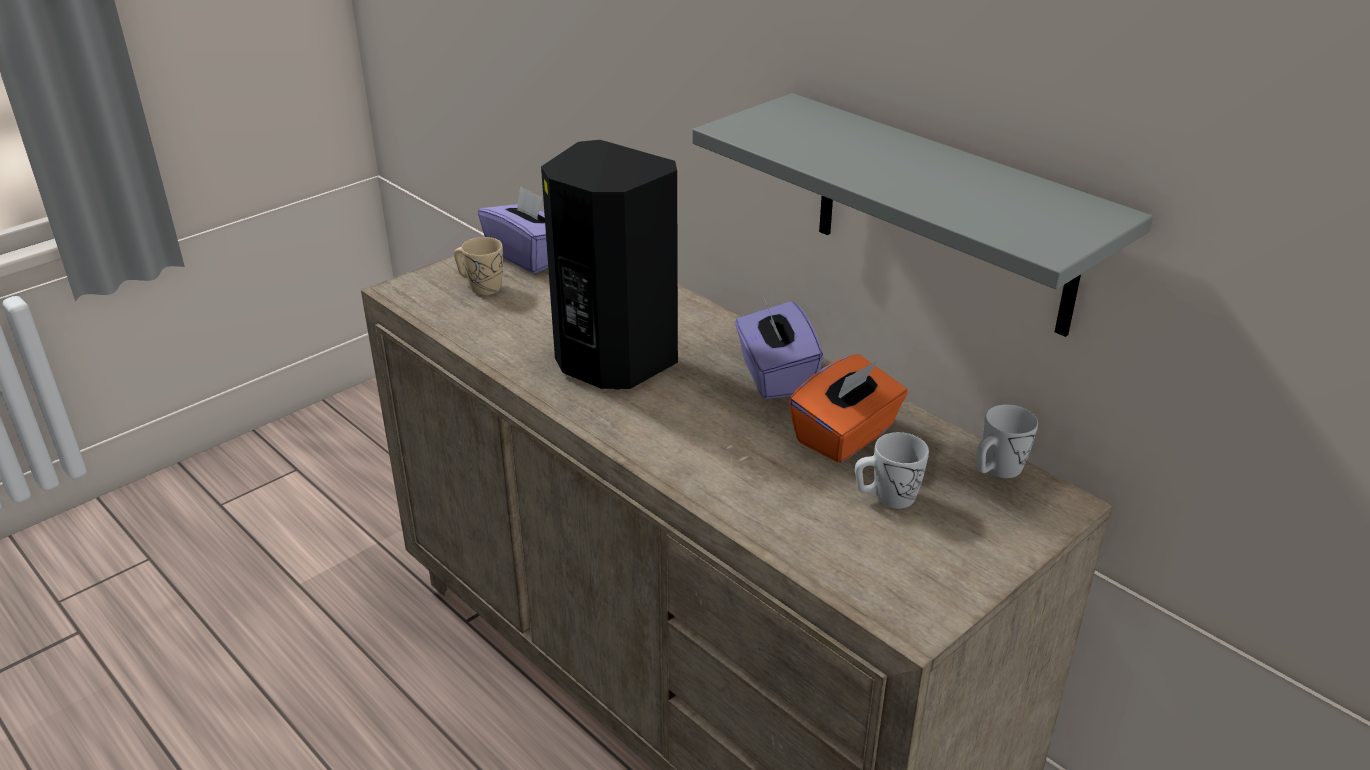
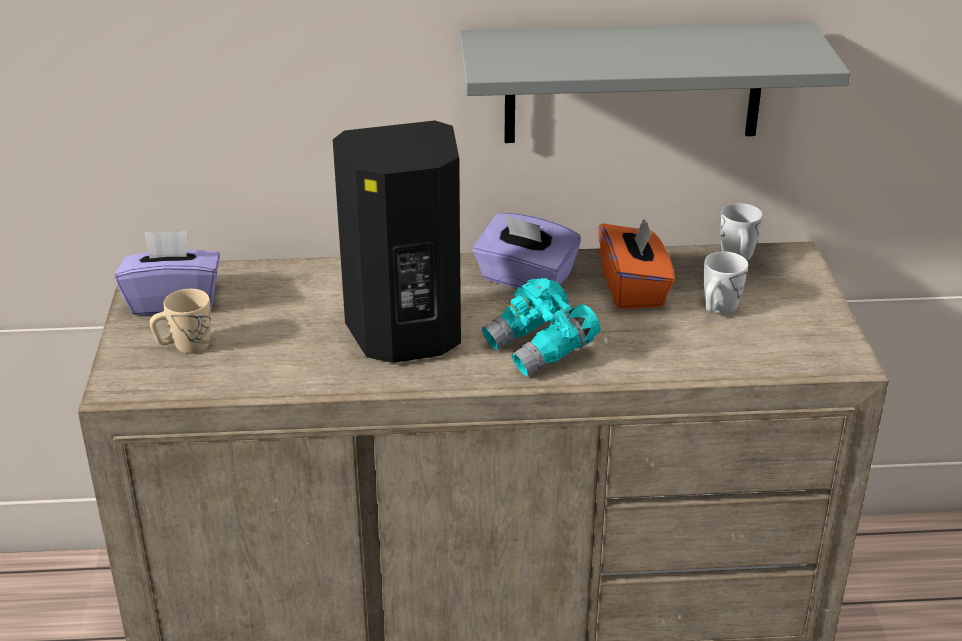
camera: 50 degrees left, 0 degrees up
none -> turquoise binoculars [482,278,601,377]

